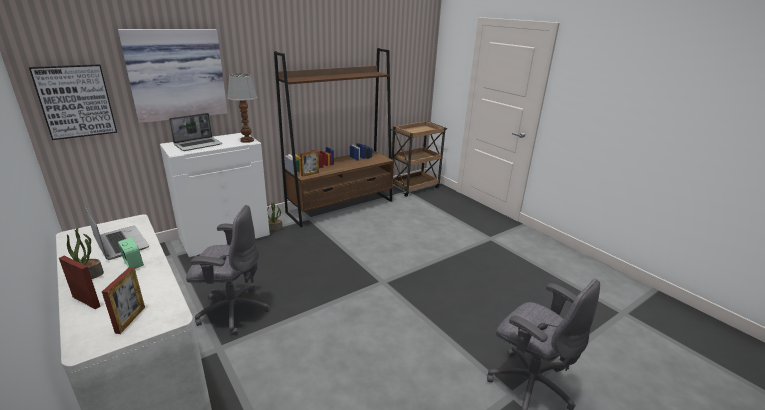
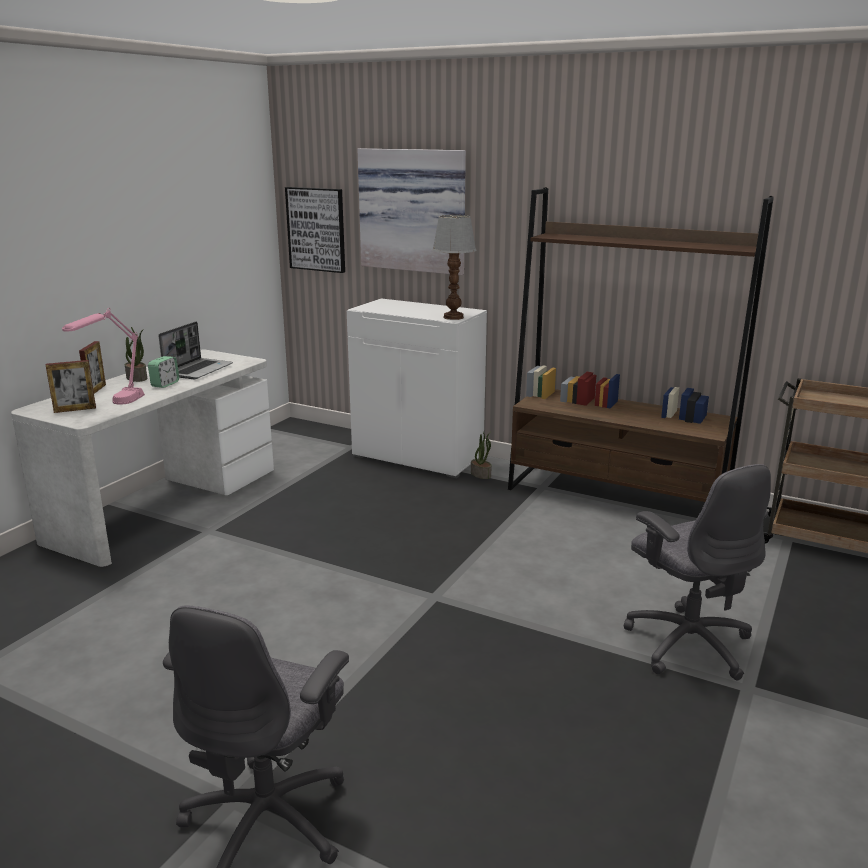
camera: 65 degrees right, 5 degrees down
laptop [169,113,222,151] -> none
grey office chair [186,205,270,335] -> grey office chair moved to [624,464,771,680]
picture frame [300,150,319,177] -> none
none -> pink table lamp [62,308,145,405]

